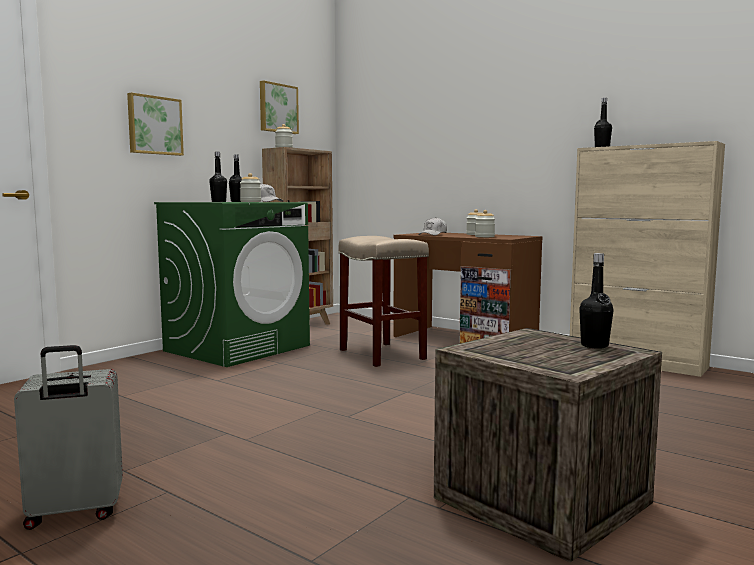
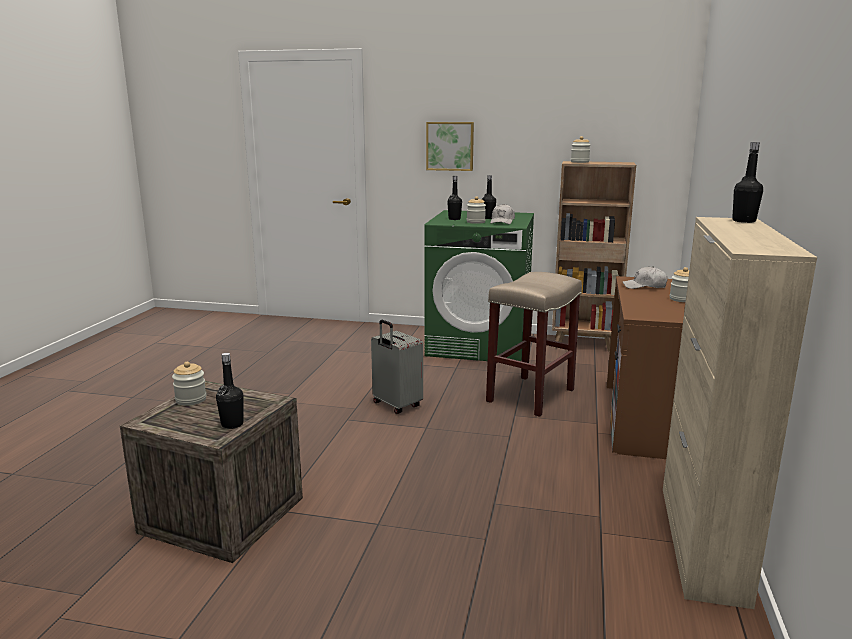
camera: 65 degrees right, 10 degrees up
grey suitcase [14,345,123,530] -> grey suitcase moved to [371,320,423,414]
picture [260,81,299,134] -> none
jar [475,210,495,237] -> jar moved to [172,362,206,406]

